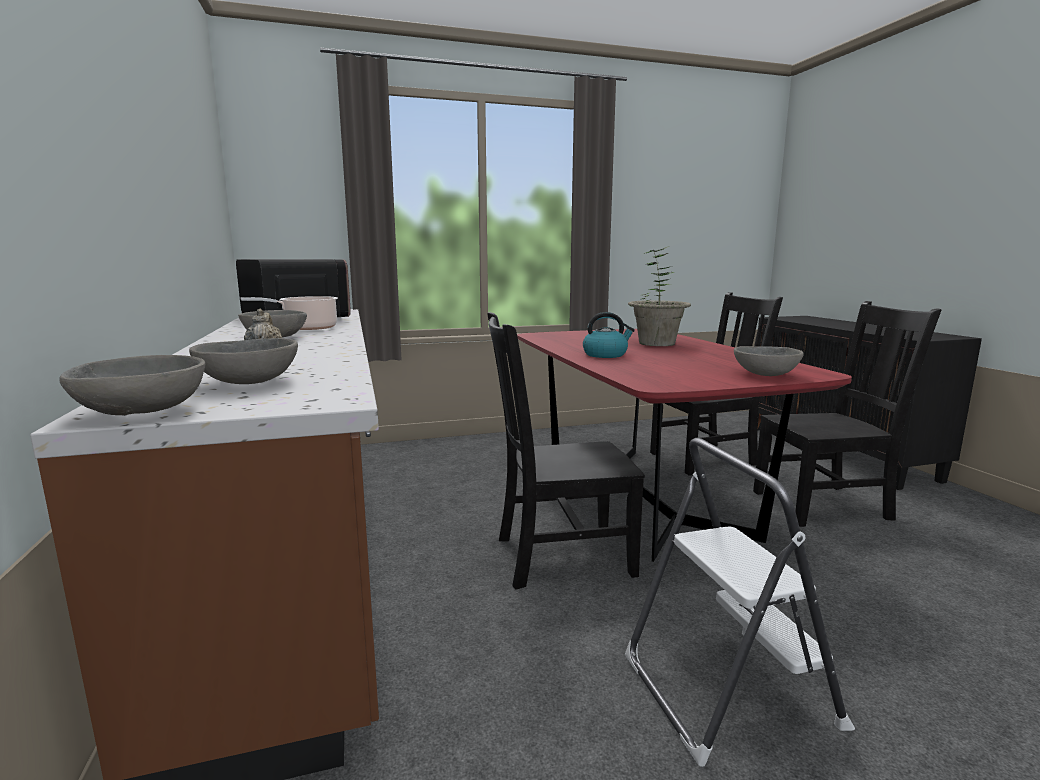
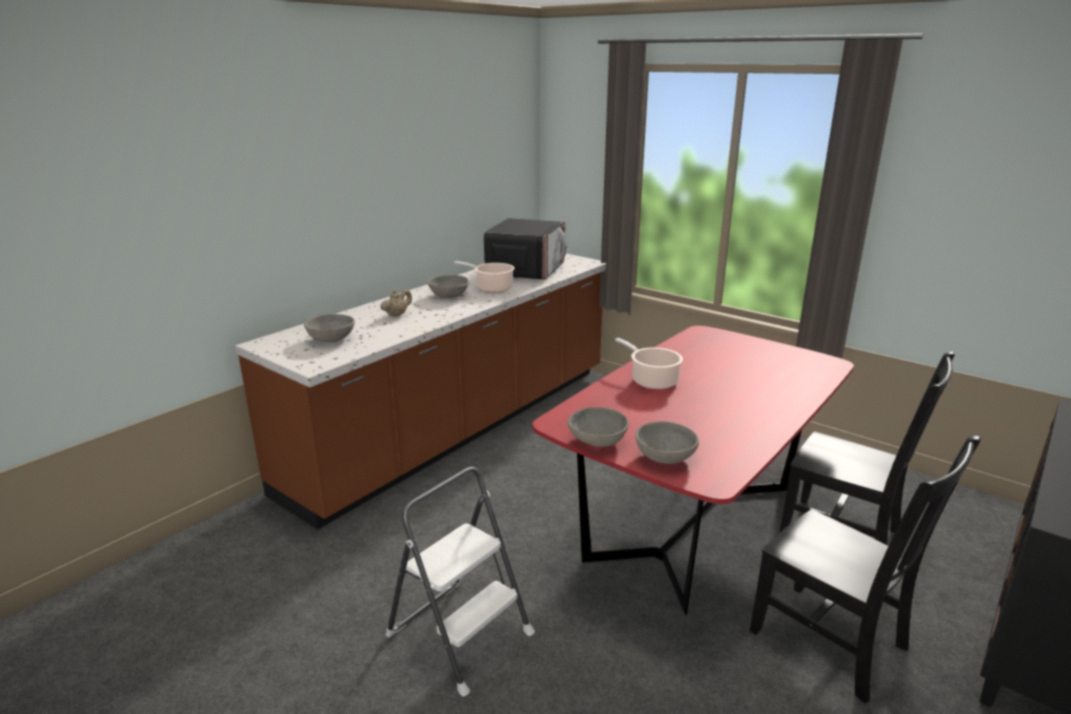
camera: 55 degrees right, 10 degrees up
grey bowl [59,355,205,416] -> grey bowl moved to [568,407,629,447]
black chair [488,312,645,590] -> none
kettle [583,312,635,358] -> cooking pot [615,338,683,389]
potted plant [628,246,691,346] -> none

